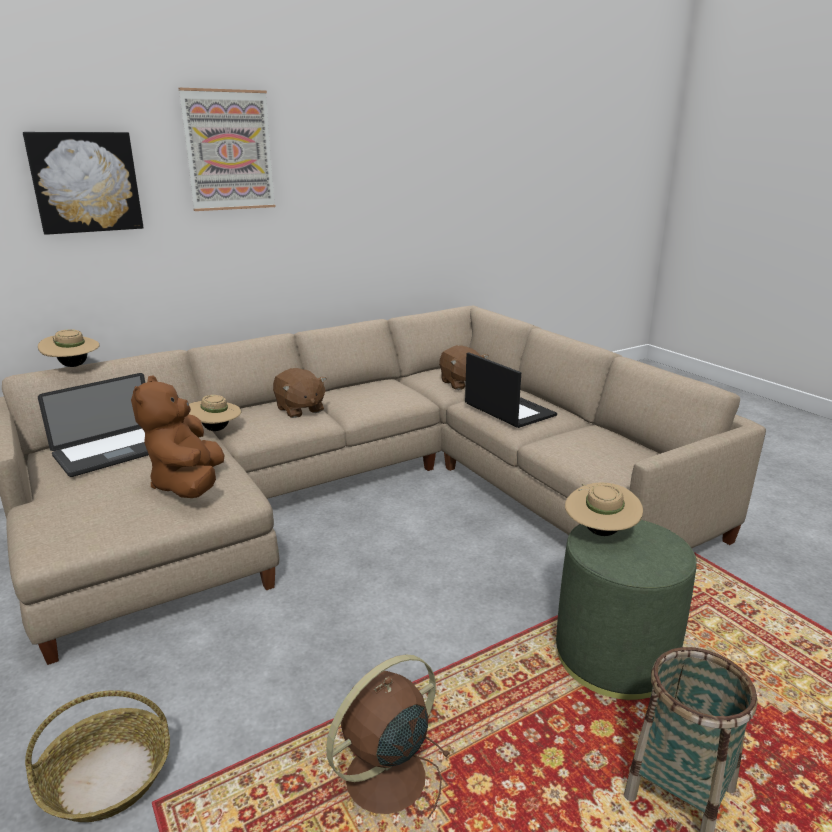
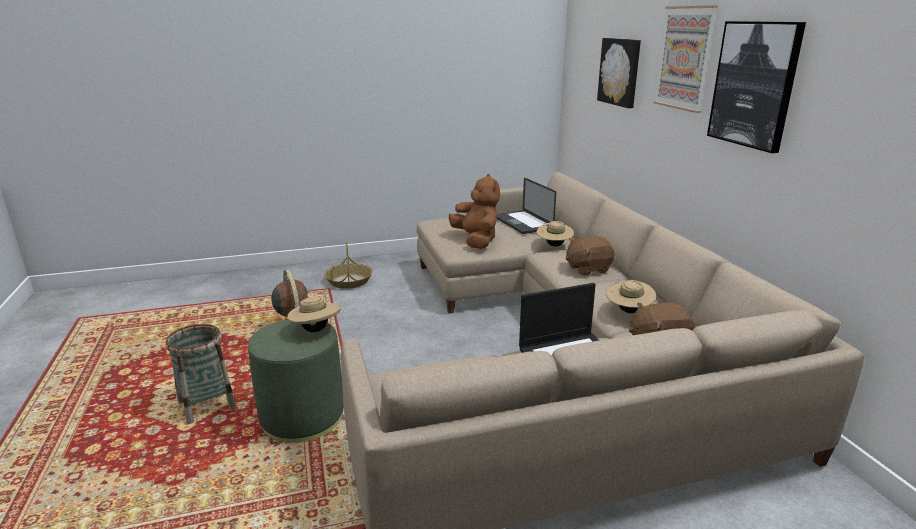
camera: 105 degrees right, 0 degrees up
beige hat [38,329,100,367] -> beige hat moved to [606,279,656,313]
brown plush toy [131,375,225,498] -> brown plush toy turned 60 degrees clockwise [449,174,500,249]
none -> picture [707,21,806,153]

